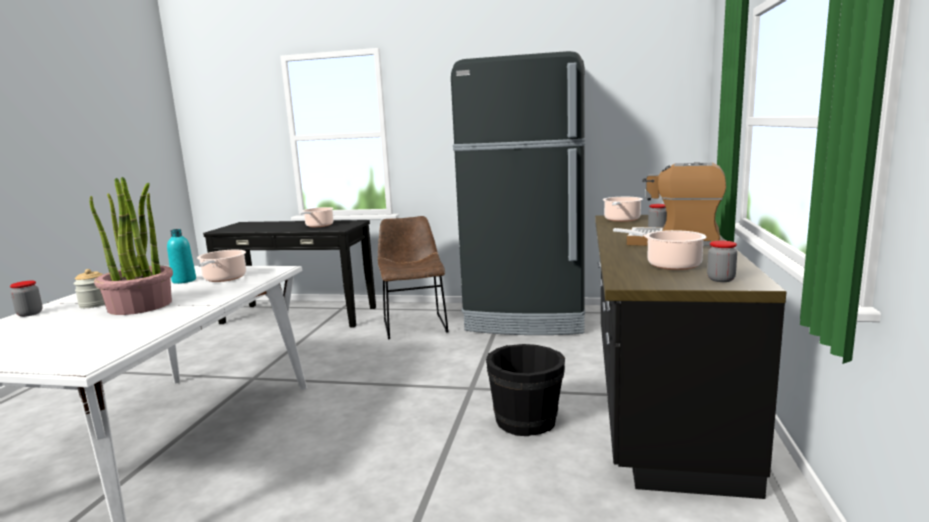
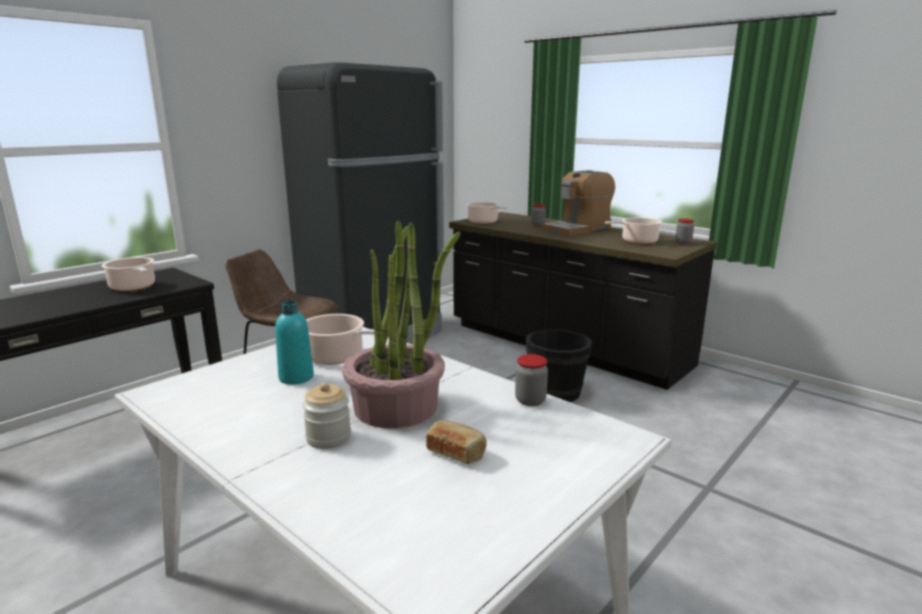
camera: 60 degrees left, 5 degrees up
jar [10,280,43,317] -> jar moved to [515,354,548,406]
none -> bread [426,420,487,464]

